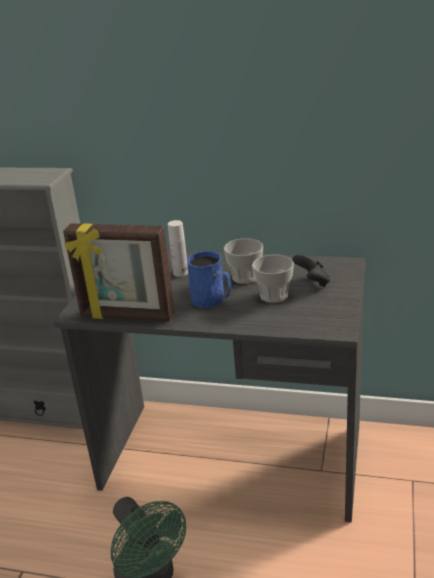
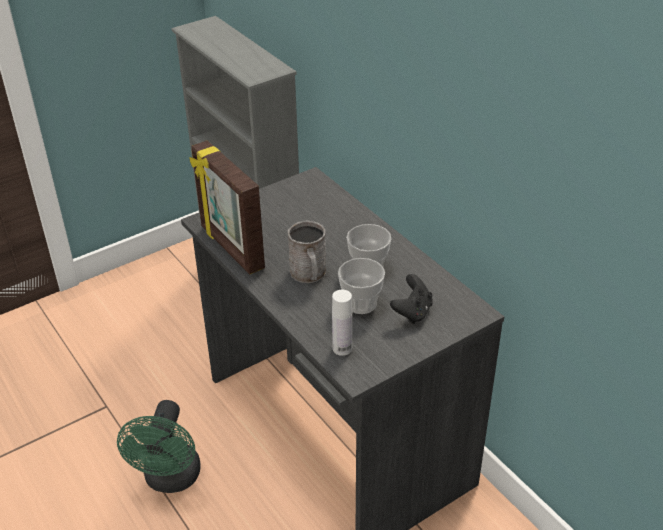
camera: 40 degrees right, 10 degrees up
white bottle [168,220,188,277] -> white bottle moved to [332,290,352,356]
blue mug [187,251,231,308] -> grey mug [288,221,326,283]

